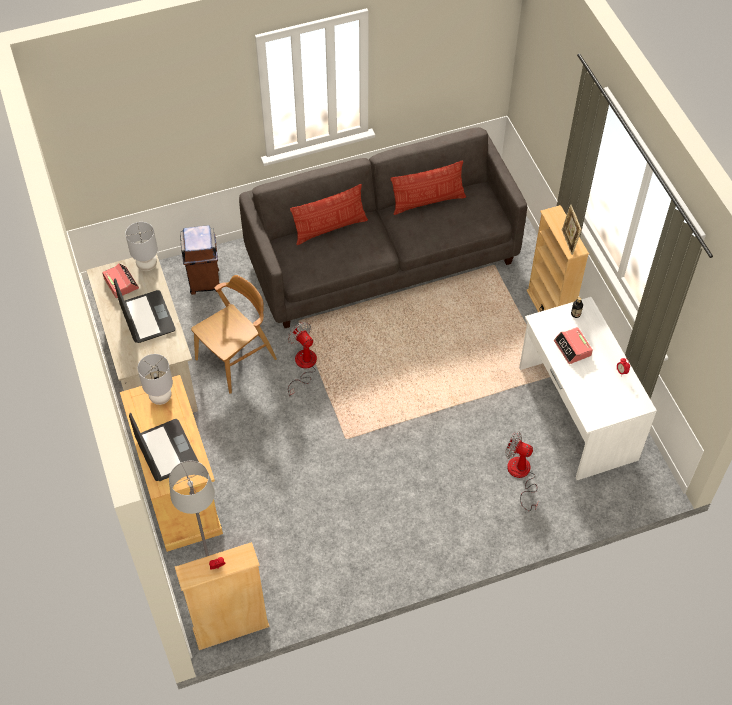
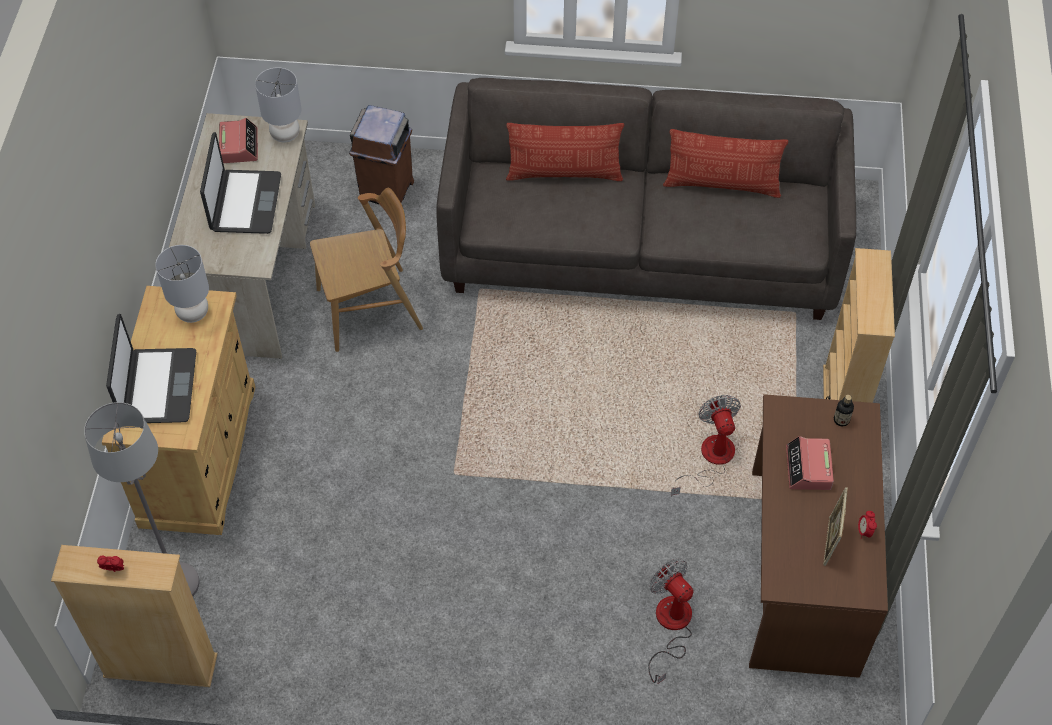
camera: 25 degrees right, 0 degrees up
fan [288,322,317,396] -> fan moved to [671,395,741,497]
white desk [519,297,657,480] -> brown desk [749,394,888,678]
picture frame [562,205,582,255] -> picture frame moved to [823,487,848,566]

